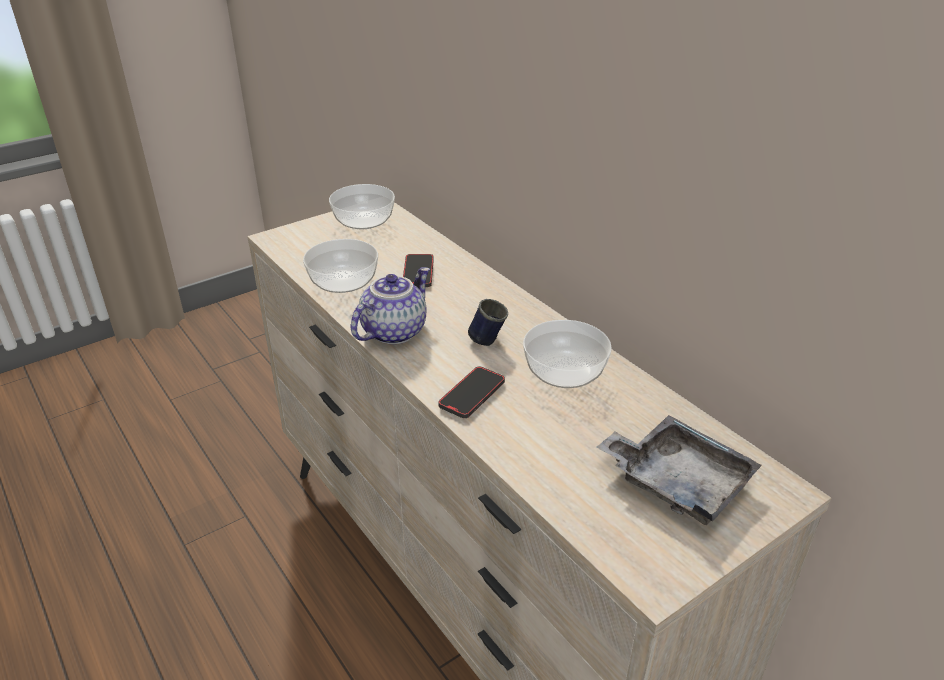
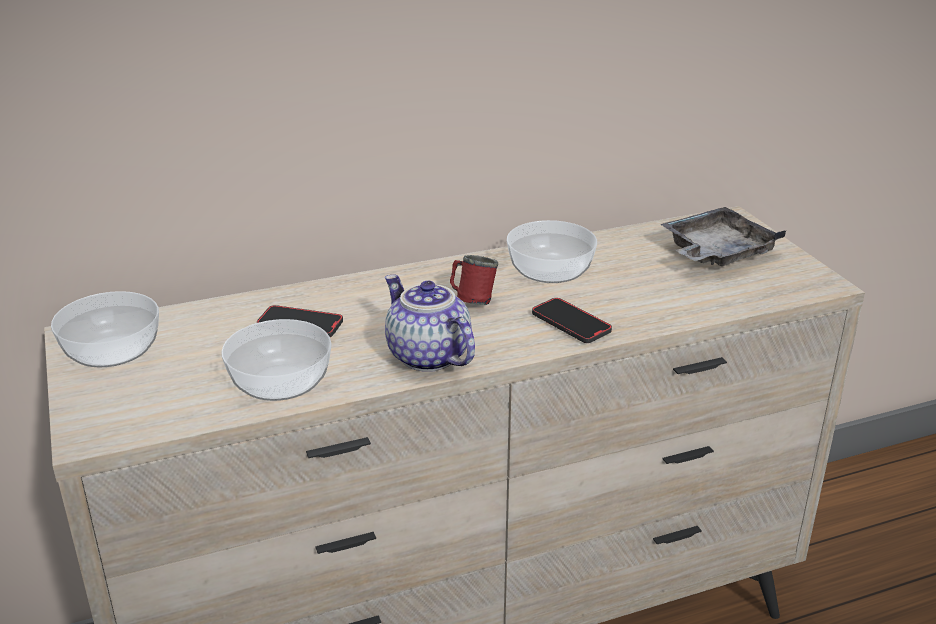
camera: 75 degrees left, 5 degrees down
blue mug [468,299,508,346] -> red mug [450,255,498,305]

